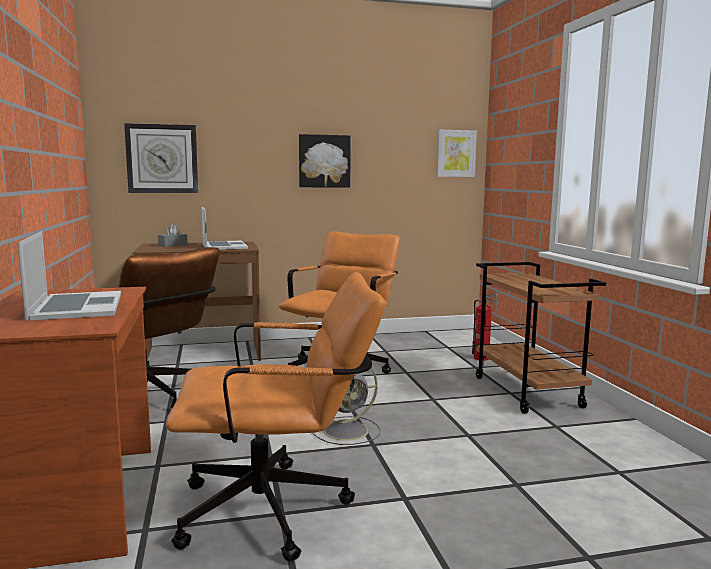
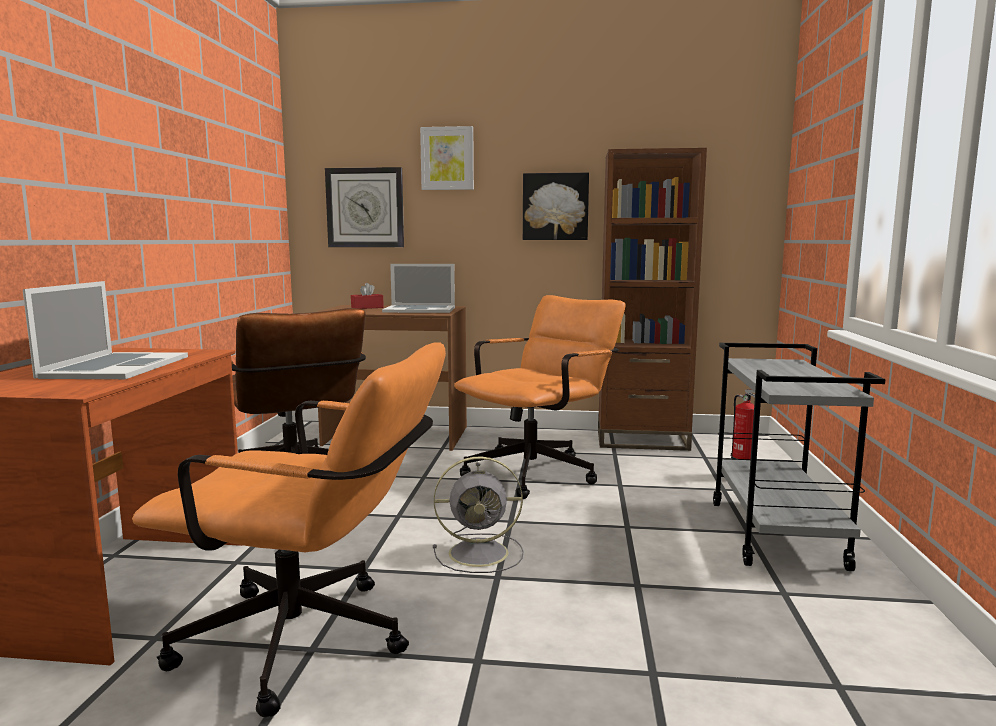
camera: 20 degrees right, 0 degrees up
grey tissue box [158,224,188,247] -> red tissue box [351,283,384,309]
laptop [201,207,248,250] -> laptop turned 90 degrees clockwise [382,264,455,313]
picture [437,130,477,177] -> picture moved to [420,126,474,190]
brown cart [476,262,606,414] -> grey cart [713,343,885,571]
none -> brown bookcase [598,148,707,451]

